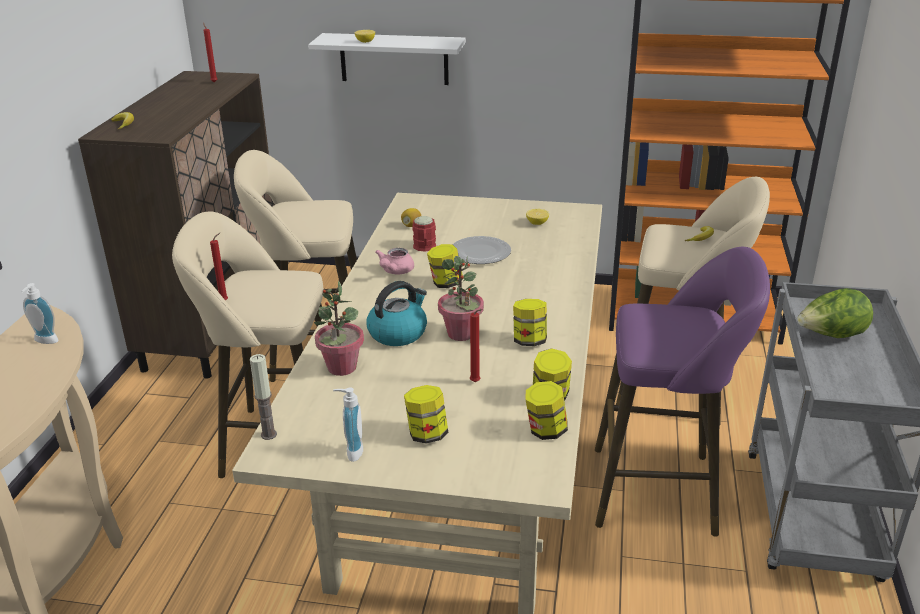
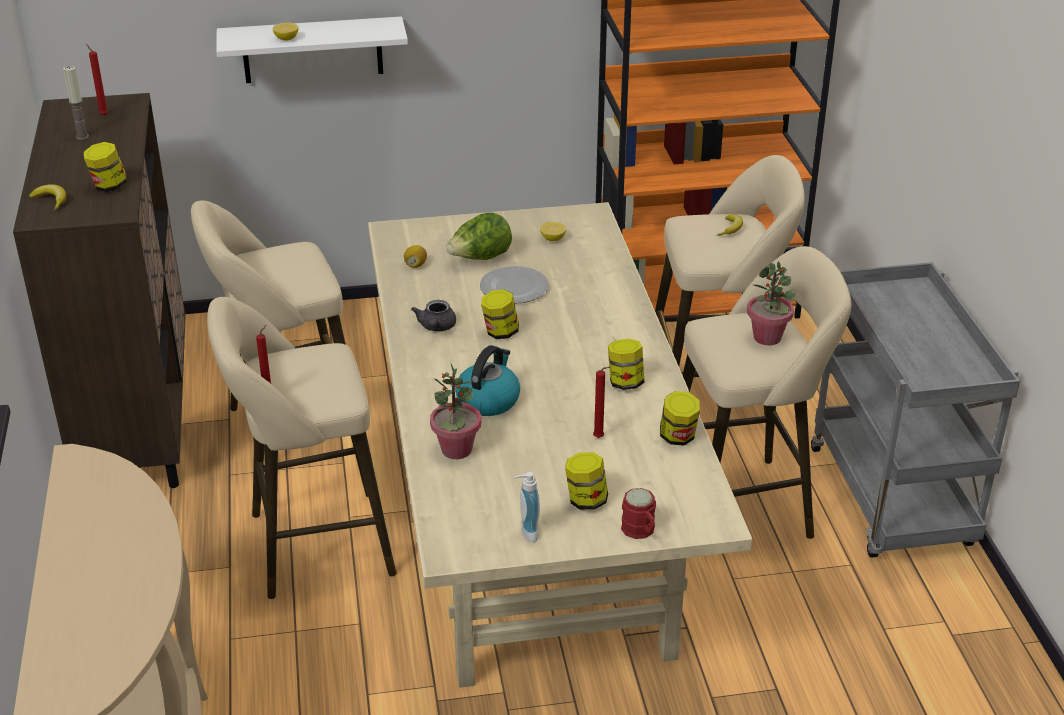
camera: 20 degrees left, 5 degrees up
soap dispenser [21,283,59,344] -> none
candle [250,354,277,440] -> candle moved to [63,66,89,140]
pink teapot [375,248,414,274] -> grey teapot [411,300,456,332]
red mug [412,216,436,252] -> red mug moved to [621,488,656,539]
potted plant [438,256,484,341] -> potted plant moved to [747,261,795,345]
jar [526,381,568,440] -> jar moved to [84,142,127,192]
purple stool [595,247,770,537] -> beige stool [683,246,852,539]
lettuce [797,288,873,338] -> lettuce moved to [446,213,512,260]

